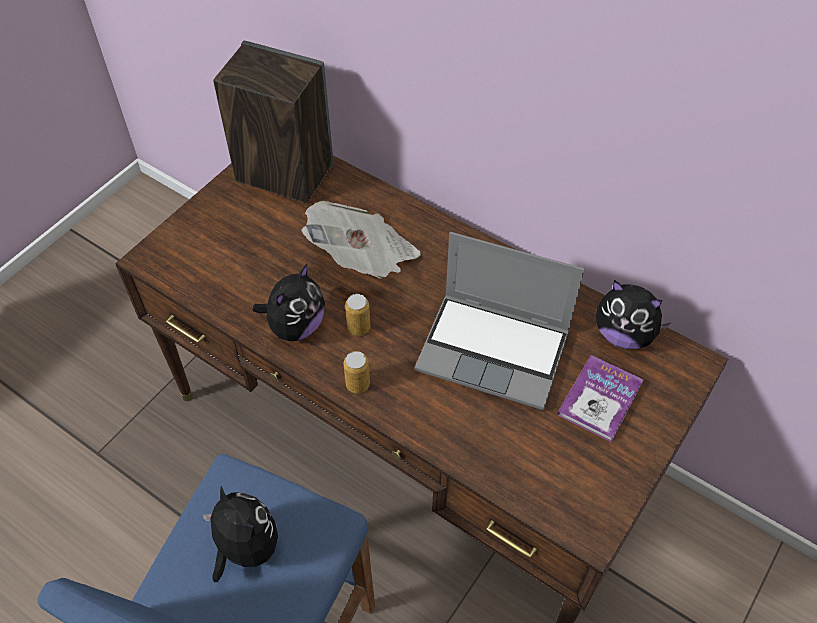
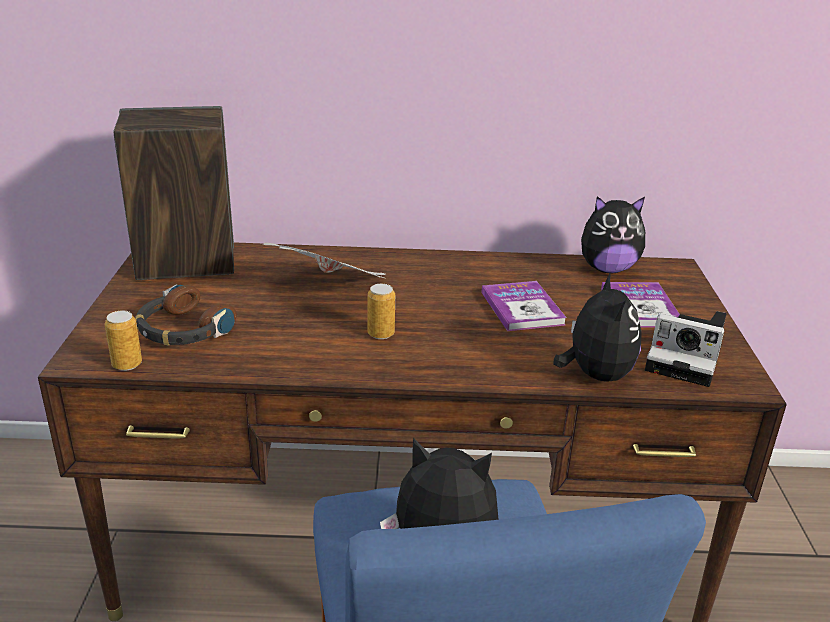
camera: 35 degrees left, 25 degrees down
plush toy [253,264,325,341] -> plush toy moved to [553,272,642,382]
can [343,351,370,394] -> can moved to [105,310,142,371]
laptop [414,232,584,410] -> book [481,281,567,331]
none -> headphones [135,284,237,346]
none -> camera [645,311,726,387]

